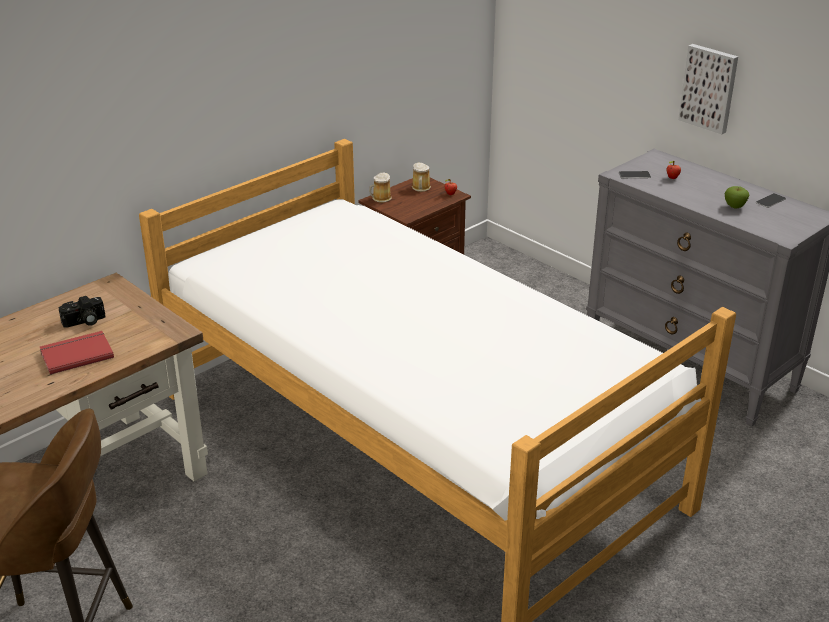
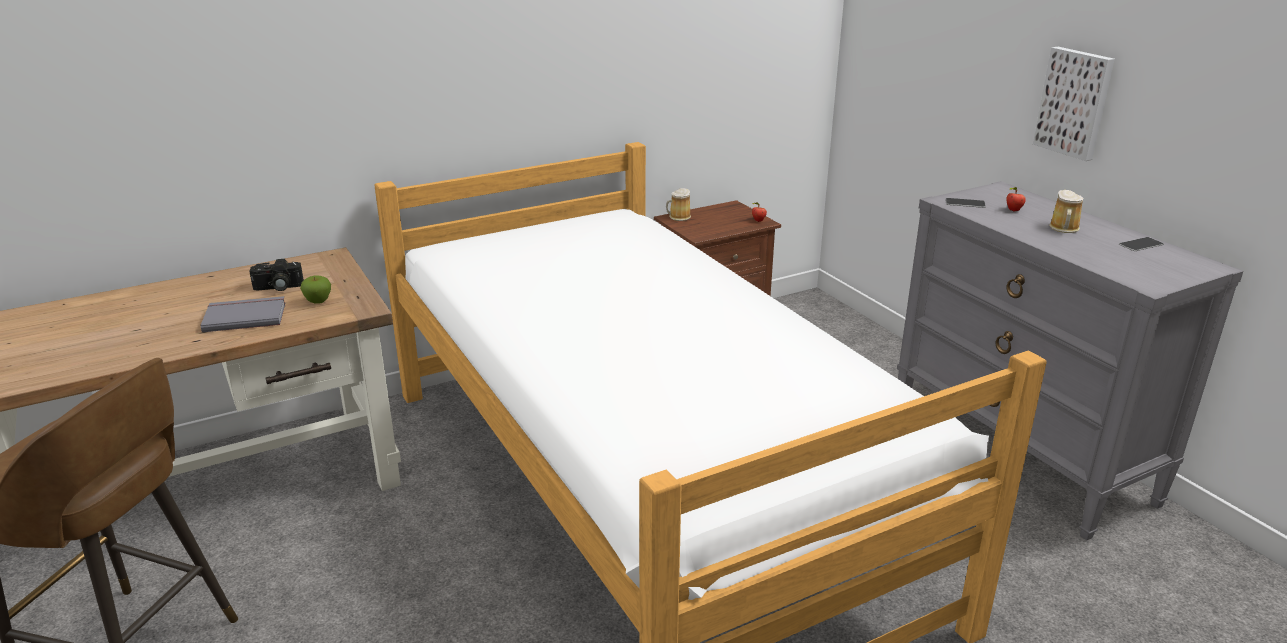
camera: 15 degrees right, 5 degrees down
red book [40,331,114,375] -> grey book [200,296,285,332]
mug [412,163,431,192] -> mug moved to [1049,190,1084,233]
apple [725,186,749,209] -> apple moved to [300,276,331,304]

